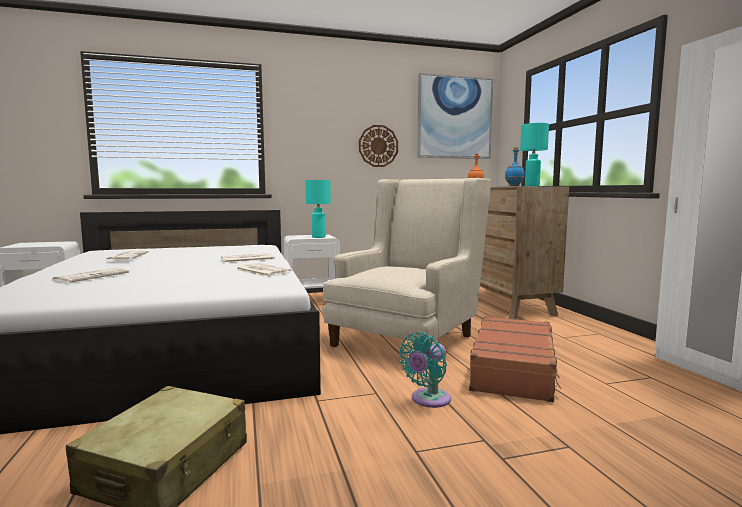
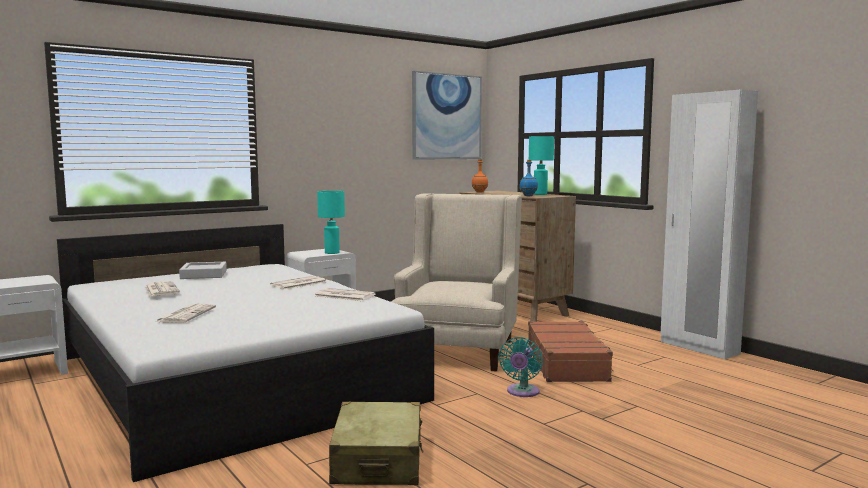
camera: 20 degrees left, 0 degrees up
wall clock [359,125,398,167] -> none
none -> grey tray [179,262,227,279]

